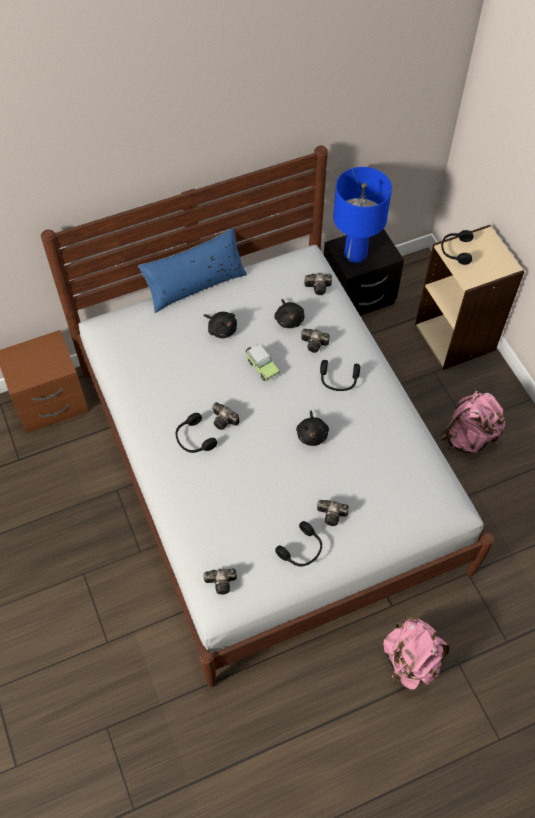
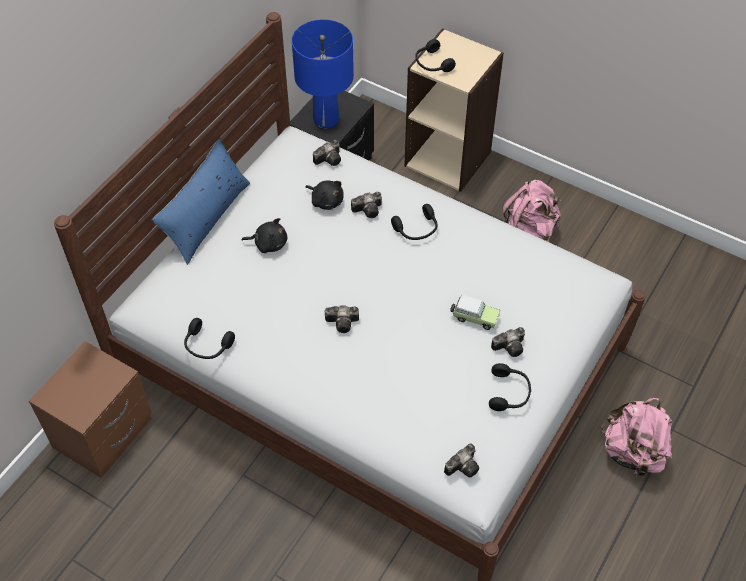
camera: 35 degrees left, 5 degrees down
black headphones [176,413,217,453] -> black headphones moved to [184,318,235,359]
toy car [246,344,280,382] -> toy car moved to [451,295,500,330]
black plush toy [296,410,329,446] -> none

